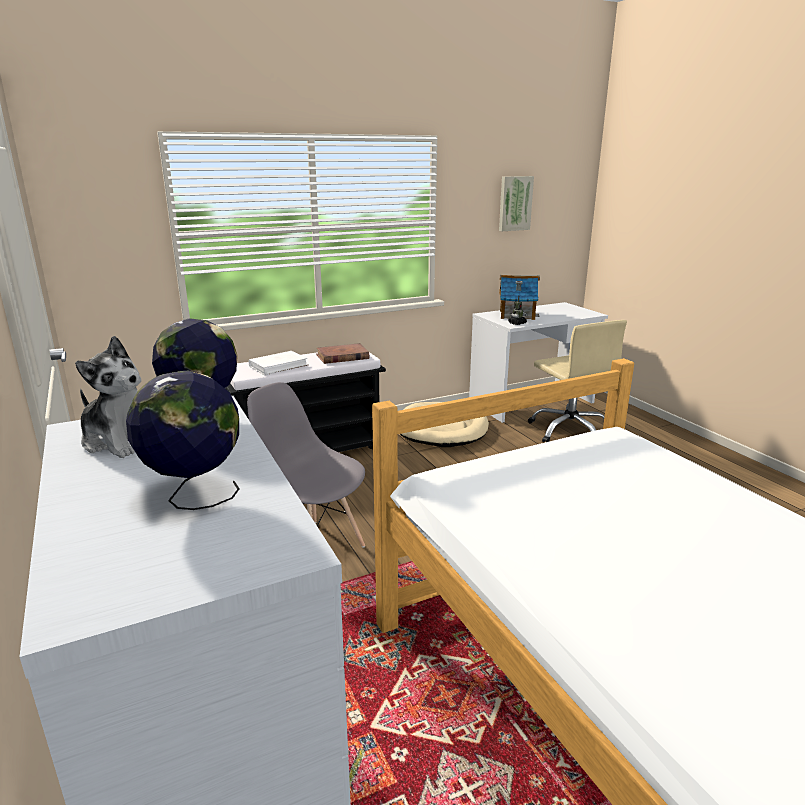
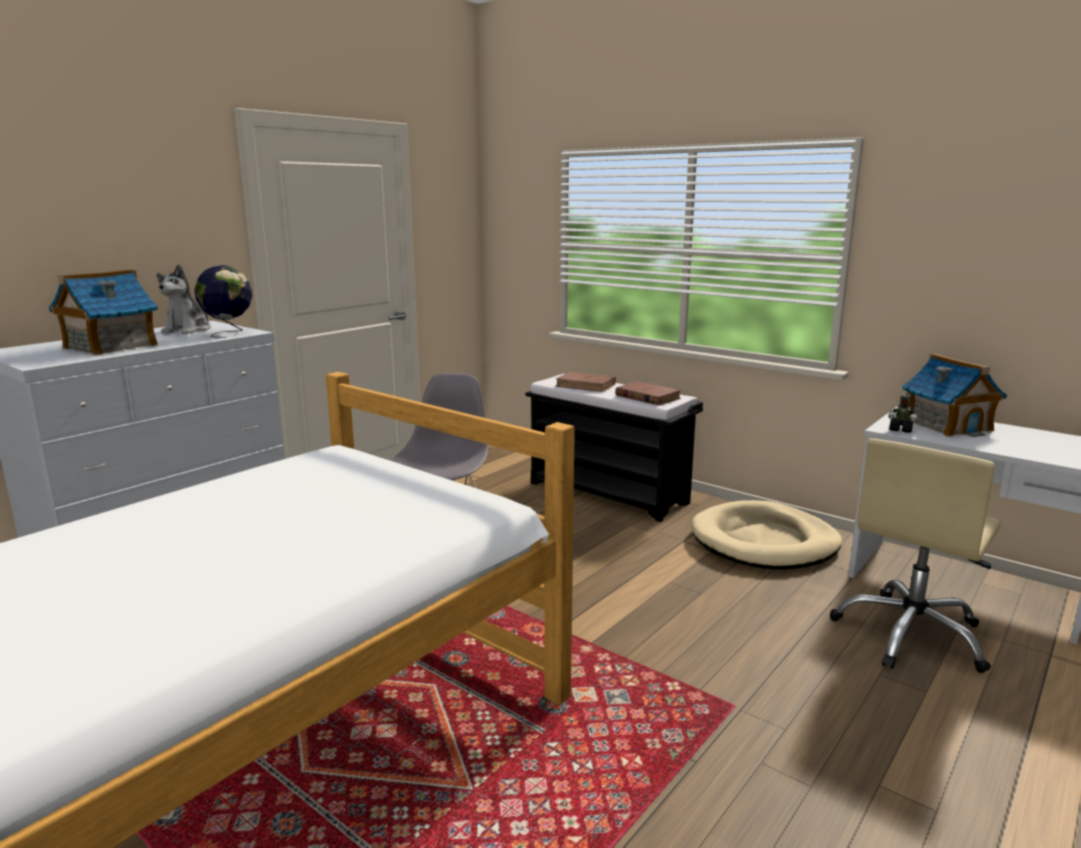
camera: 65 degrees right, 5 degrees down
globe [126,371,240,510] -> toy house [49,269,158,355]
white book [248,351,309,375] -> brown book [556,372,616,392]
picture [499,176,534,231] -> none

